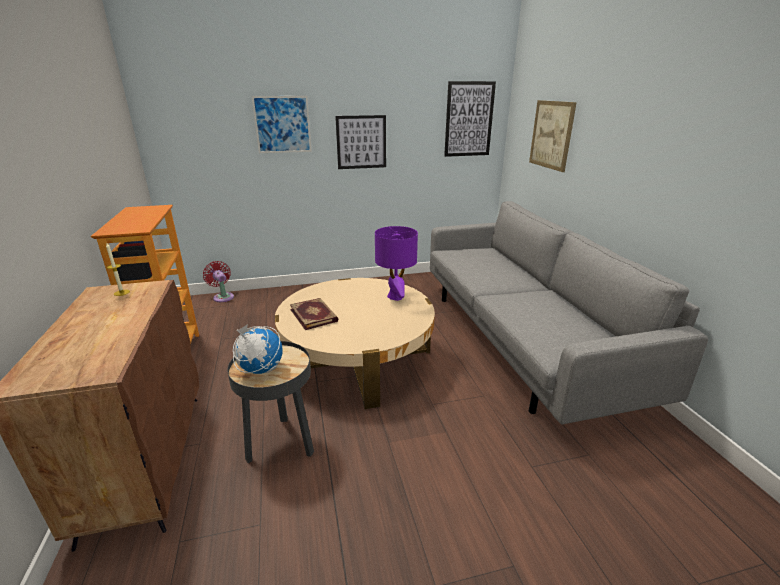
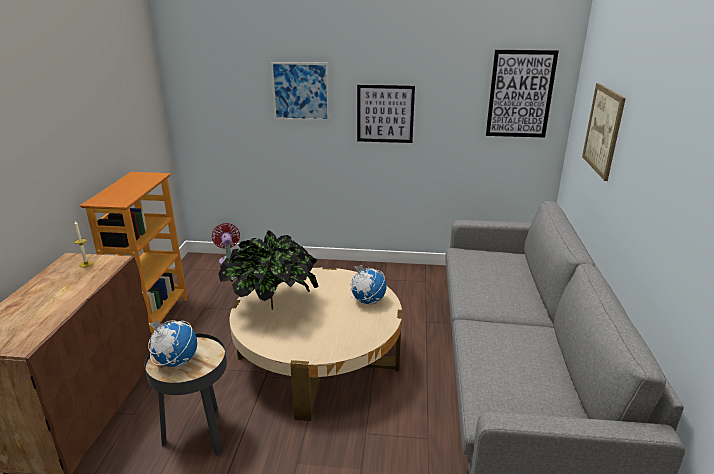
camera: 20 degrees right, 0 degrees up
book [290,298,338,330] -> potted plant [218,230,319,310]
purple table lamp [375,226,418,301] -> globe [350,265,387,305]

